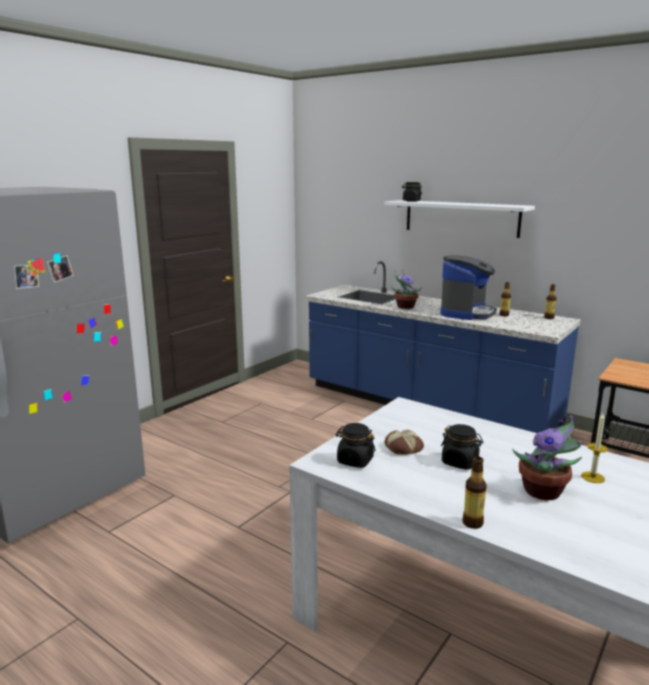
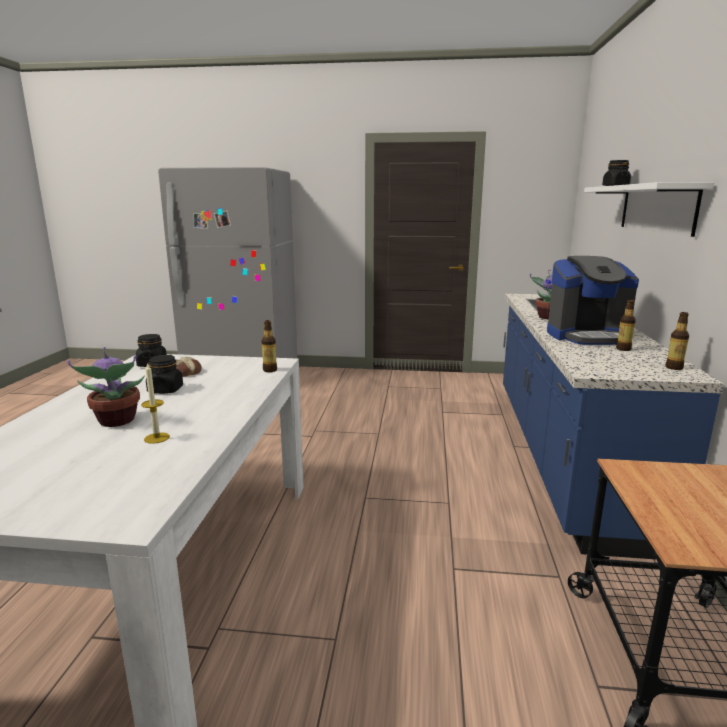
camera: 60 degrees right, 0 degrees up
bottle [462,456,487,529] -> bottle moved to [261,320,277,372]

